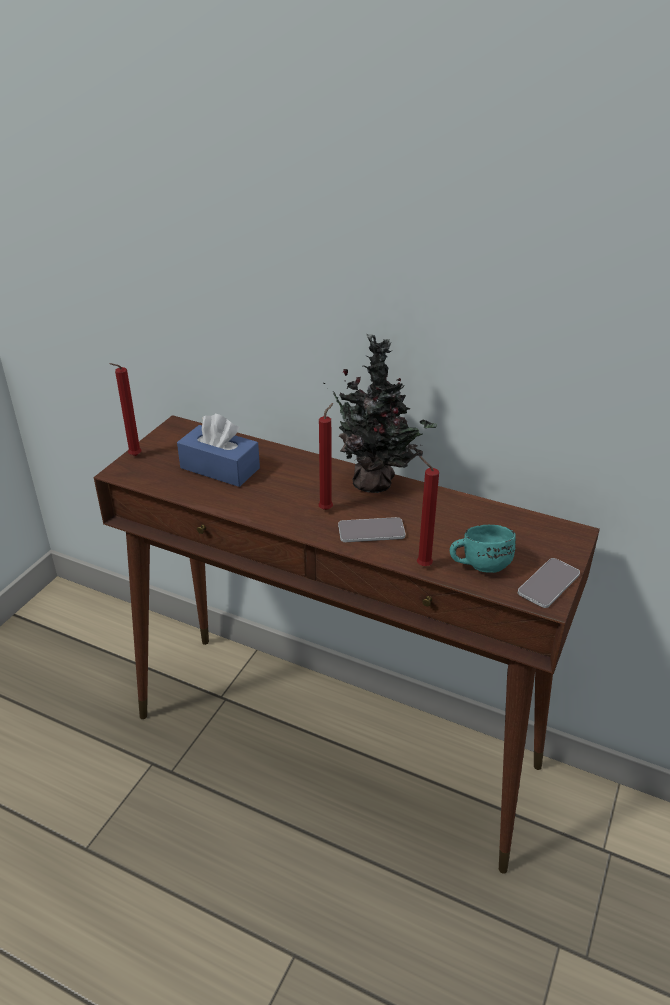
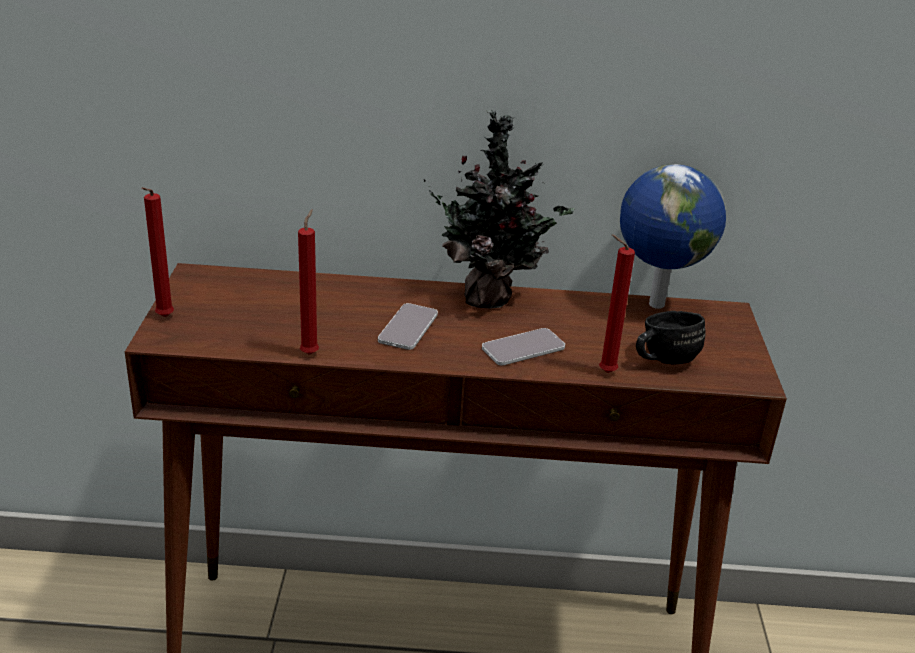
camera: 25 degrees left, 5 degrees down
blue tissue box [177,414,260,487] -> none
red candle [319,403,333,510] -> red candle moved to [298,209,319,355]
turquoise mug [450,525,516,573] -> black mug [636,311,706,364]
phone [518,558,580,608] -> phone moved to [378,303,438,350]
none -> globe [620,164,726,309]

